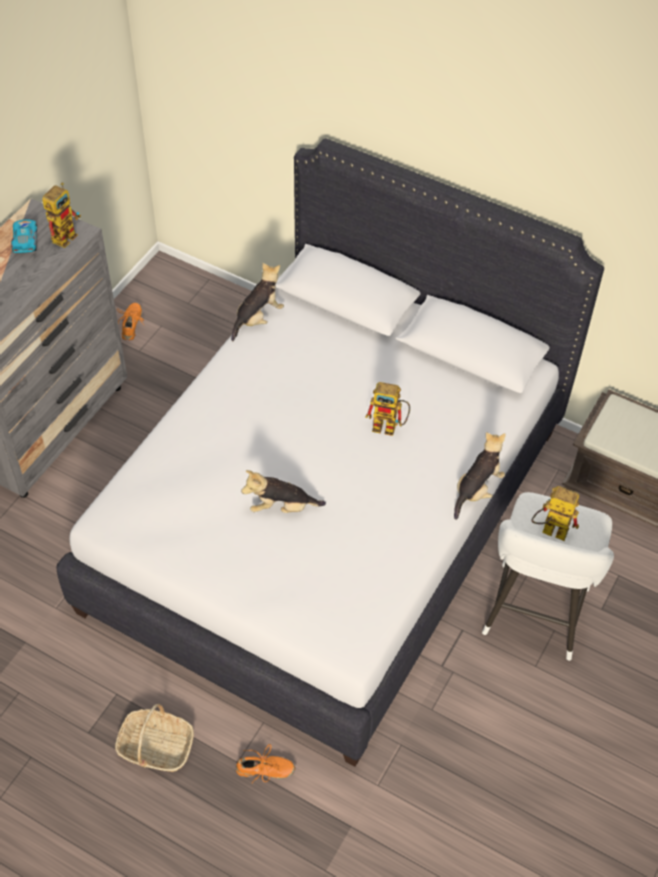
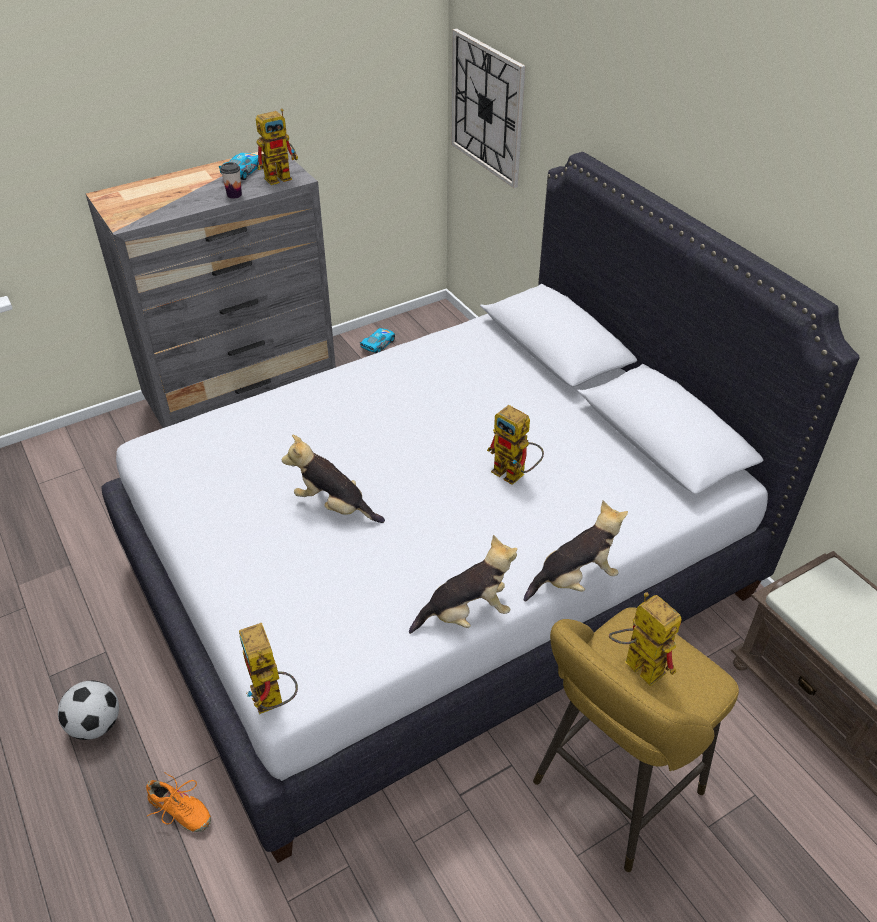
camera: 30 degrees right, 10 degrees down
basket [115,704,194,772] -> football [58,681,119,740]
orange shoe [117,303,144,341] -> toy car [360,328,395,353]
plush toy [231,263,284,341] -> plush toy moved to [409,535,517,634]
white stool [482,492,614,661] -> yellow stool [533,607,739,872]
none -> cup [220,162,242,199]
none -> toy robot [239,623,298,714]
none -> wall clock [451,29,526,188]

